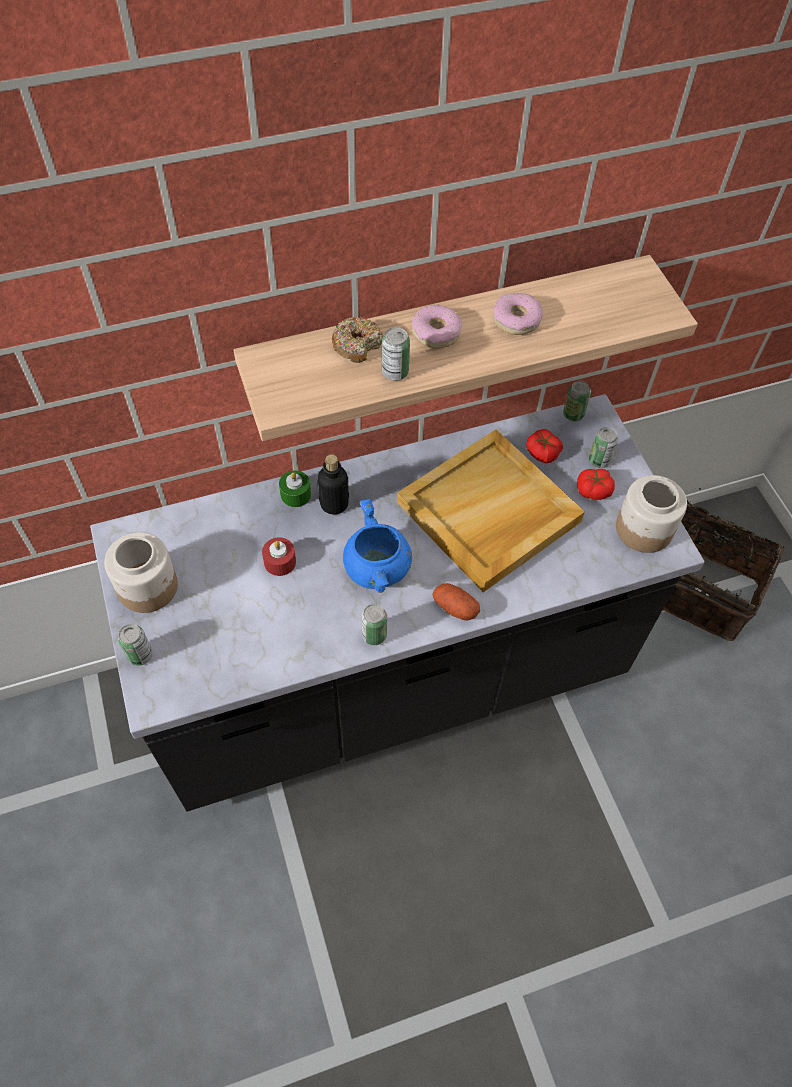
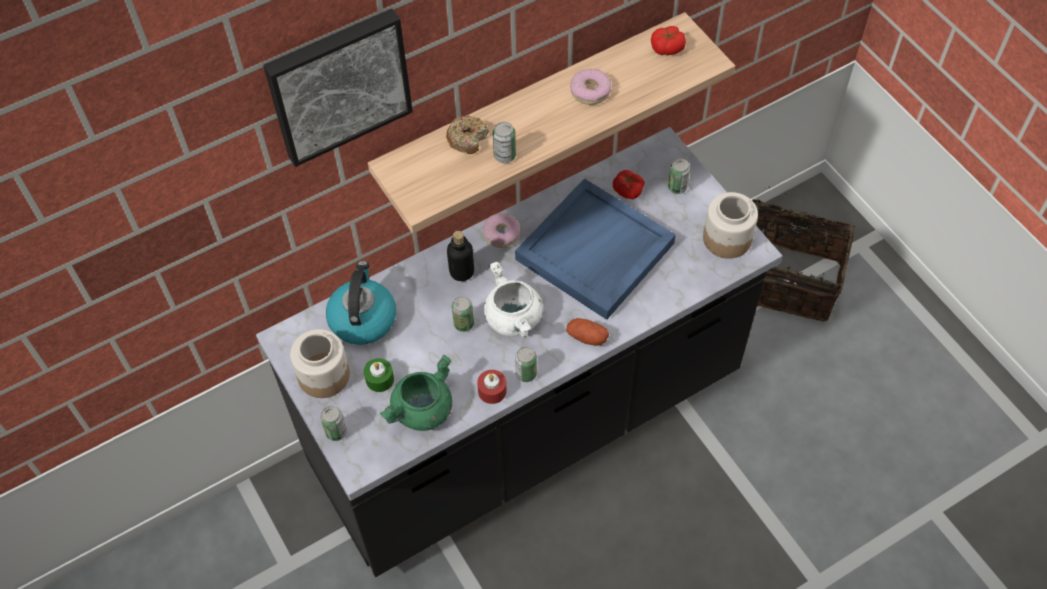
camera: 10 degrees left, 0 degrees up
red candle [262,537,296,576] -> red candle moved to [477,370,507,404]
green candle [279,471,311,507] -> green candle moved to [364,358,394,392]
blue cooking pot [343,499,412,593] -> white cooking pot [484,262,543,337]
beige tray [397,429,585,592] -> blue tray [515,178,676,320]
donut [412,304,462,349] -> donut moved to [483,213,520,248]
can [563,381,591,421] -> can moved to [452,296,474,332]
tomato [577,469,615,500] -> tomato moved to [651,26,686,55]
none -> picture [263,9,413,167]
none -> kettle [326,261,396,345]
none -> green cooking pot [380,355,452,431]

